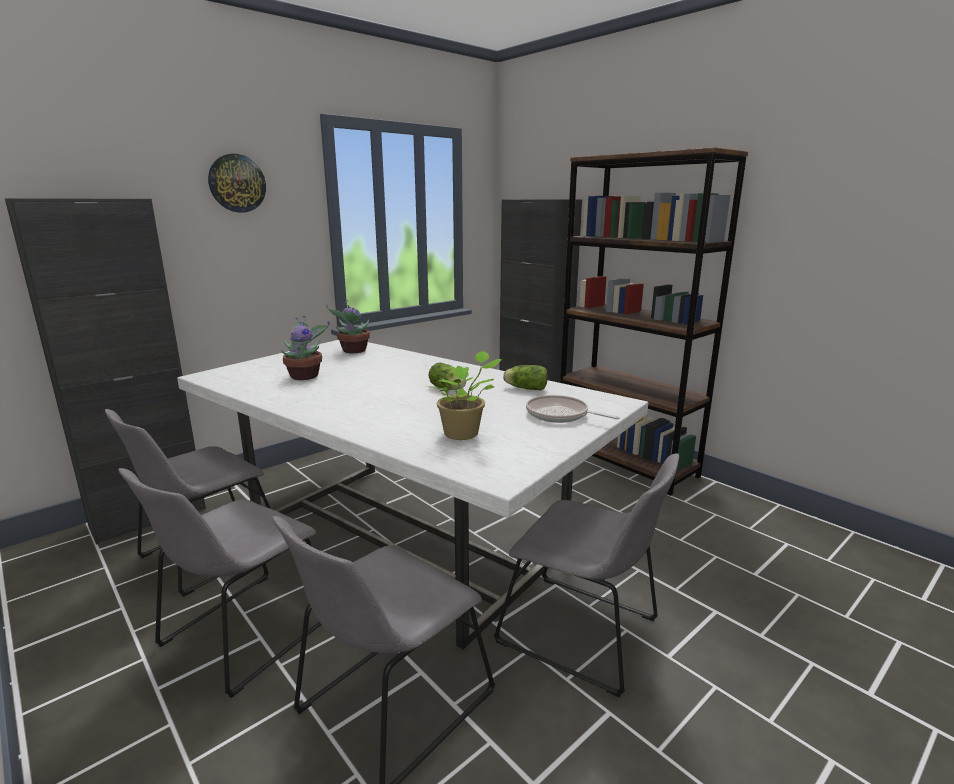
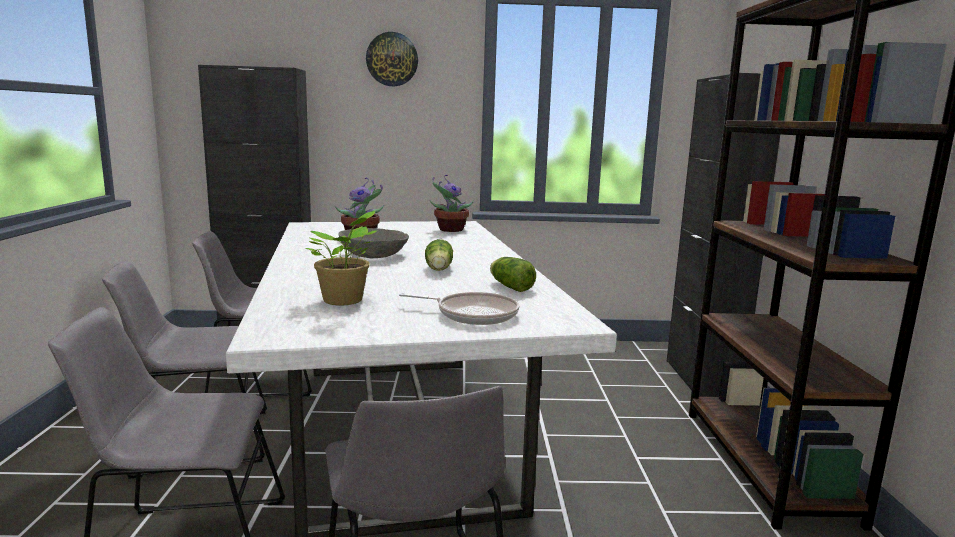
camera: 40 degrees right, 5 degrees down
frying pan [526,395,620,423] -> frying pan turned 120 degrees clockwise [399,292,519,325]
none -> grey bowl [338,228,409,258]

